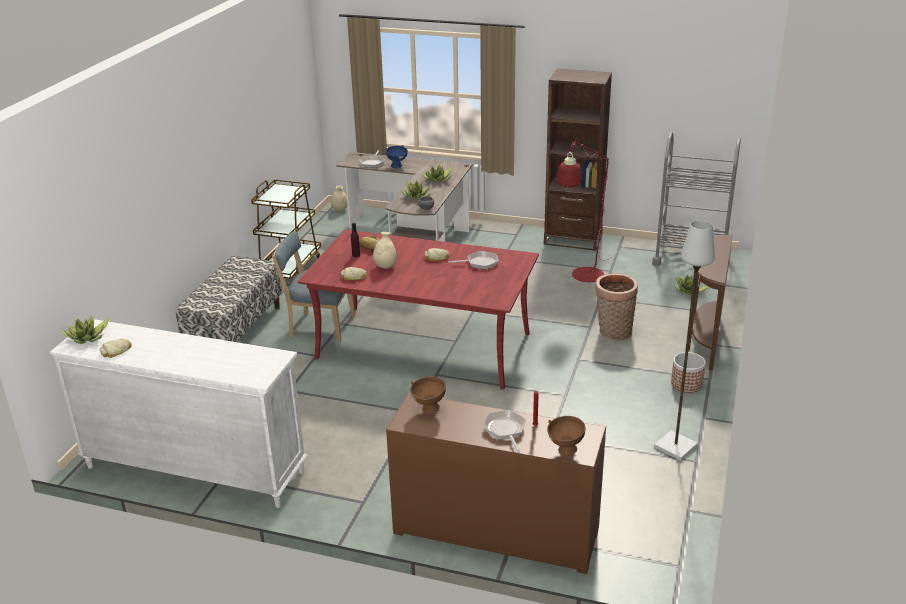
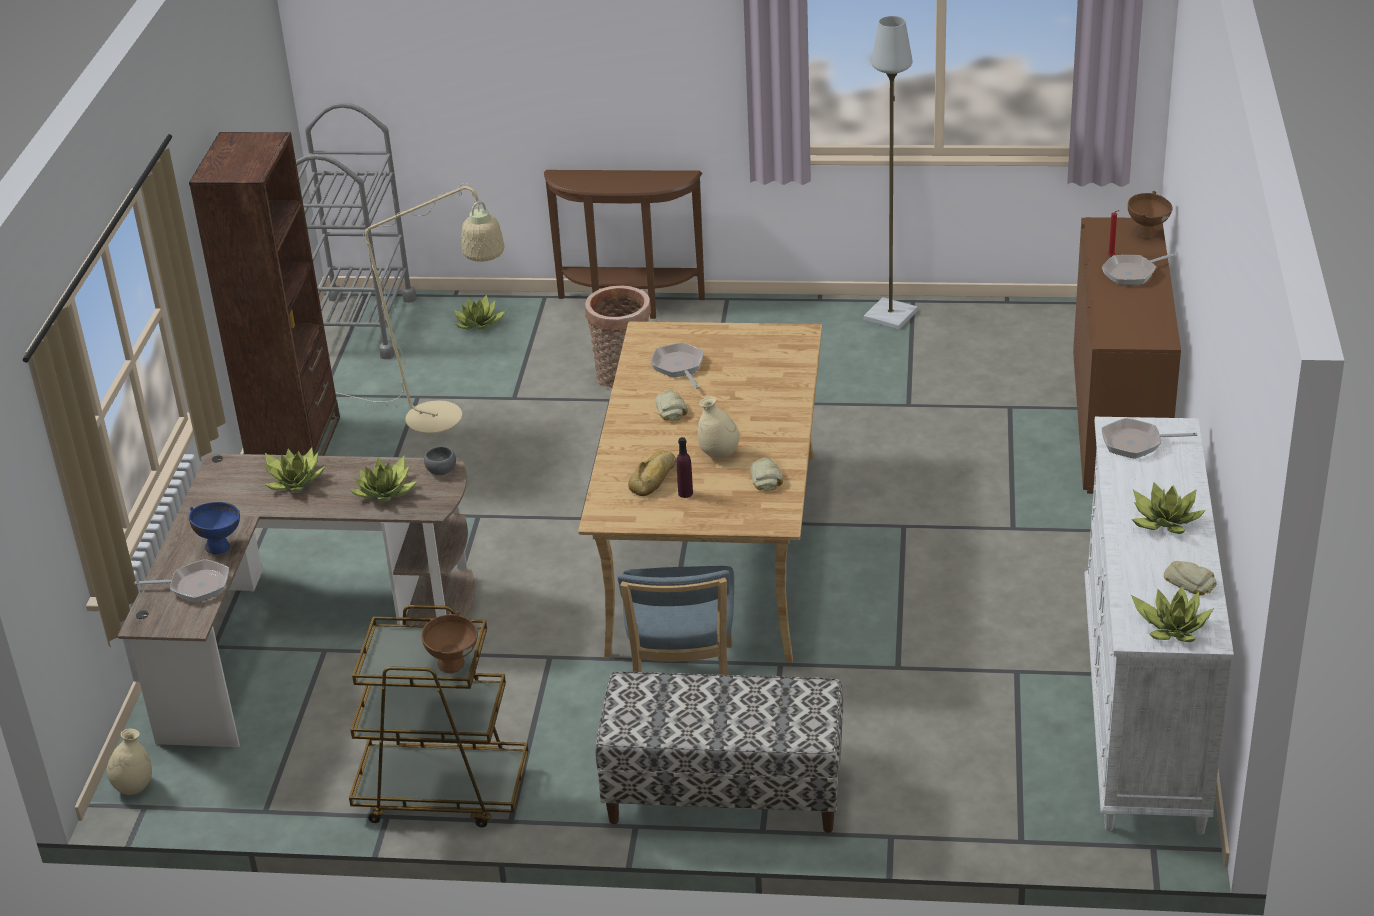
camera: 100 degrees left, 5 degrees up
red dining table [297,230,539,390] -> beige dining table [578,322,822,663]
brown bowl [410,376,446,414] -> brown bowl moved to [421,611,478,673]
red floor lamp [557,141,630,282] -> beige floor lamp [335,183,504,433]
planter [671,352,706,393] -> none
none -> frying pan [1102,418,1197,459]
none -> potted plant [1131,482,1206,534]

